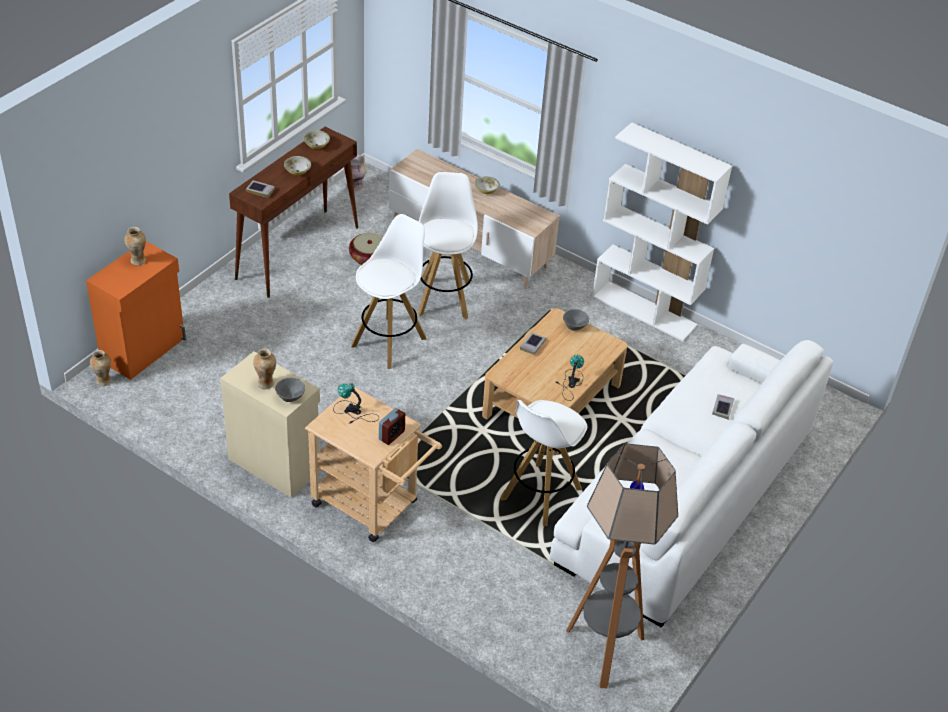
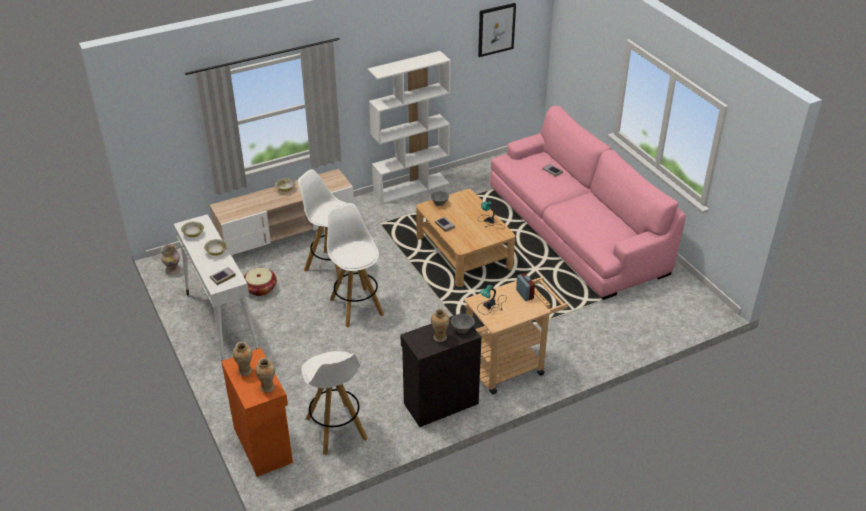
camera: 60 degrees left, 5 degrees down
vase [90,350,112,386] -> vase moved to [255,358,275,392]
beige cabinet [220,351,320,498] -> black cabinet [400,313,481,427]
brown console table [229,127,358,298] -> white console table [174,214,259,361]
white stool [501,400,587,526] -> white stool moved to [301,351,368,455]
white sofa [550,340,833,628] -> pink sofa [490,106,686,300]
floor lamp [566,443,678,689] -> none
none -> picture [478,3,516,57]

